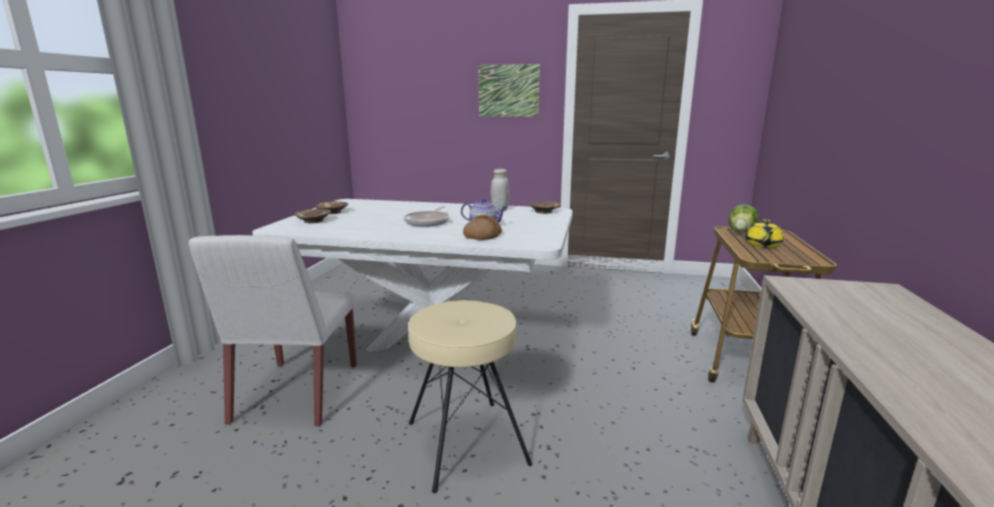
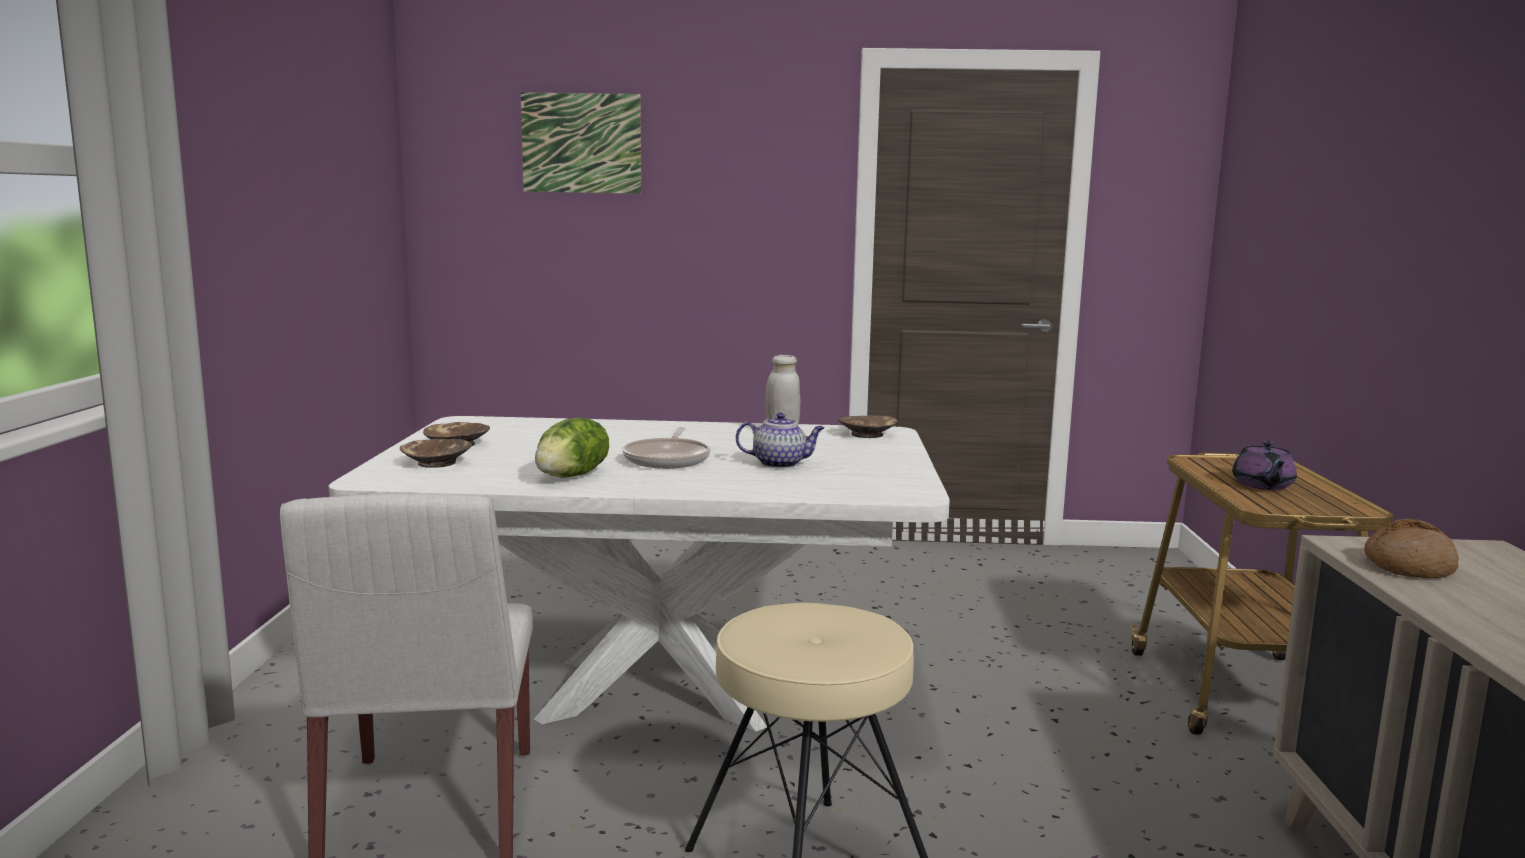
camera: 10 degrees left, 5 degrees down
bread [463,215,502,240] -> bread moved to [1364,519,1459,578]
picture [478,64,540,117] -> picture moved to [521,92,642,194]
lettuce [729,204,758,233] -> lettuce moved to [535,418,609,478]
yellow teapot [745,219,783,248] -> purple teapot [1232,440,1297,490]

